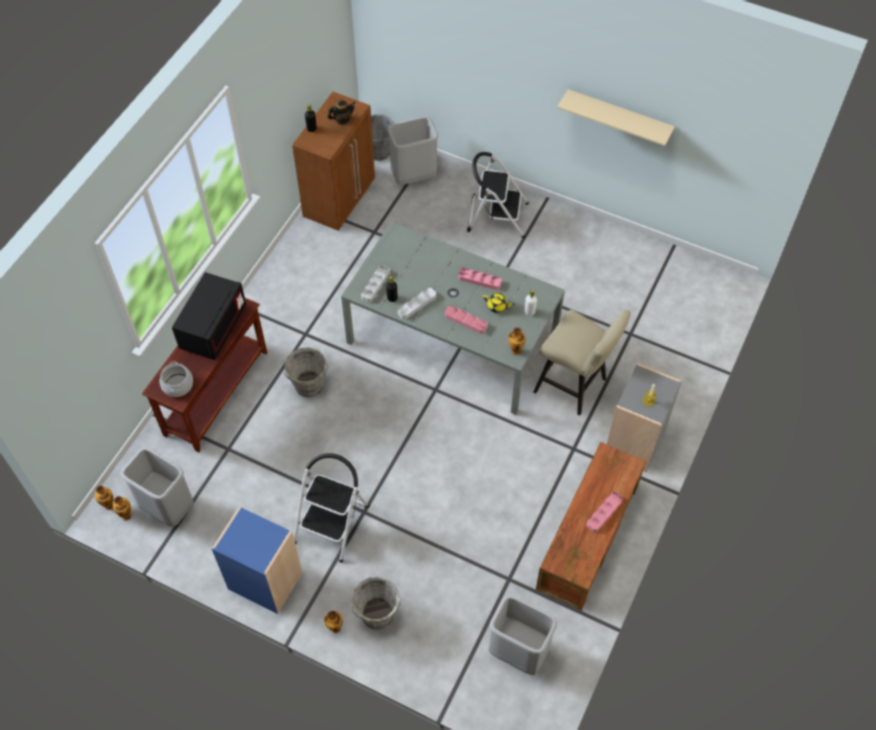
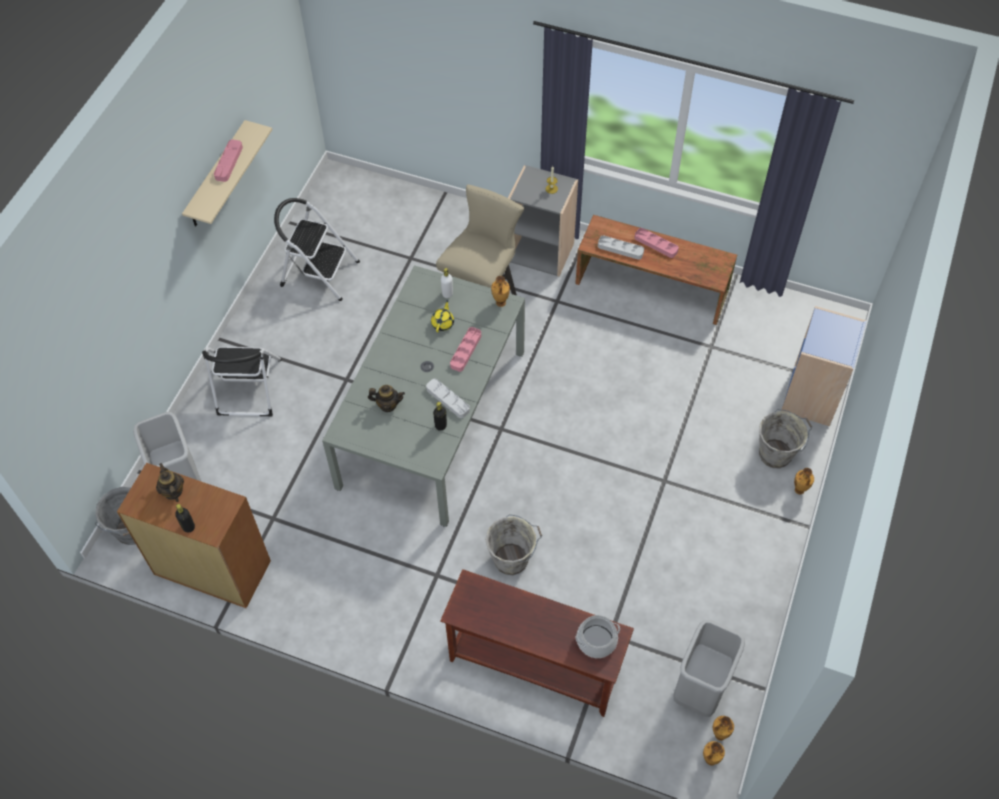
camera: 95 degrees left, 0 degrees up
black microwave [172,272,246,360] -> none
blue bookcase [212,506,303,614] -> blue bookcase moved to [781,306,866,426]
step ladder [294,453,370,563] -> step ladder moved to [274,198,360,301]
grey tray [361,265,390,302] -> grey tray moved to [598,235,644,260]
pink tray [458,268,502,290] -> pink tray moved to [214,139,243,182]
grey trash can [489,595,557,675] -> none
none -> teapot [368,385,405,412]

